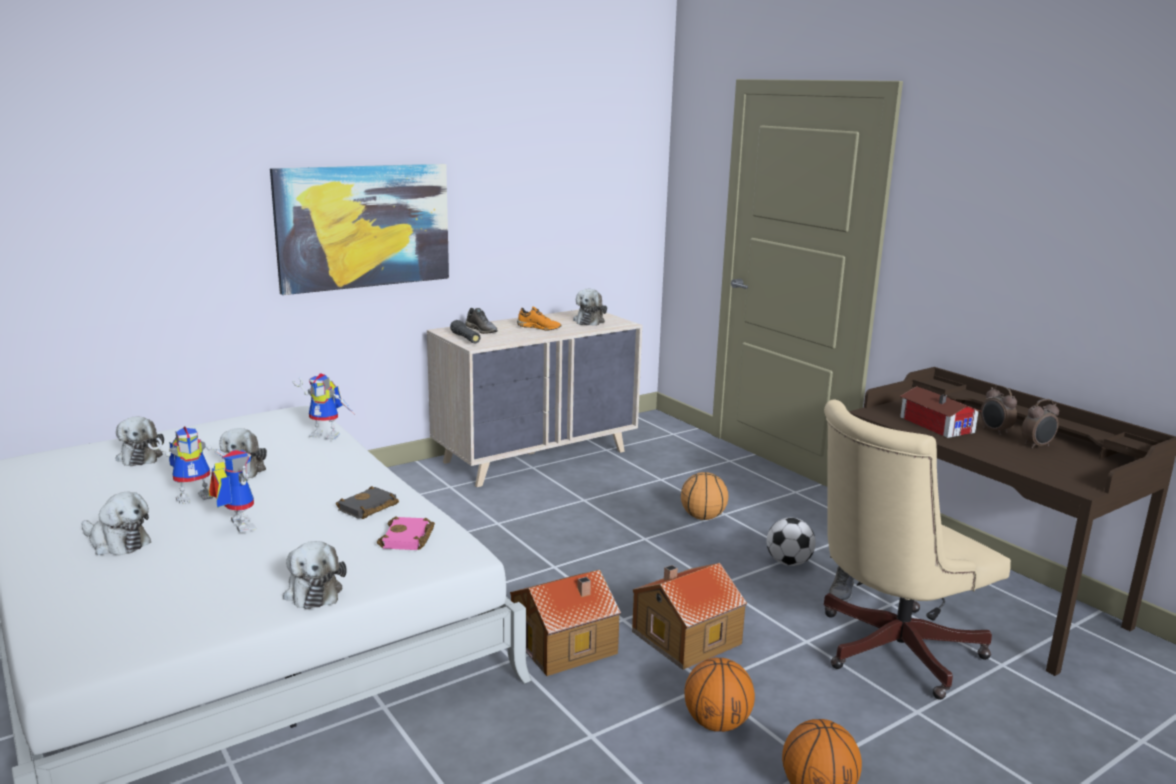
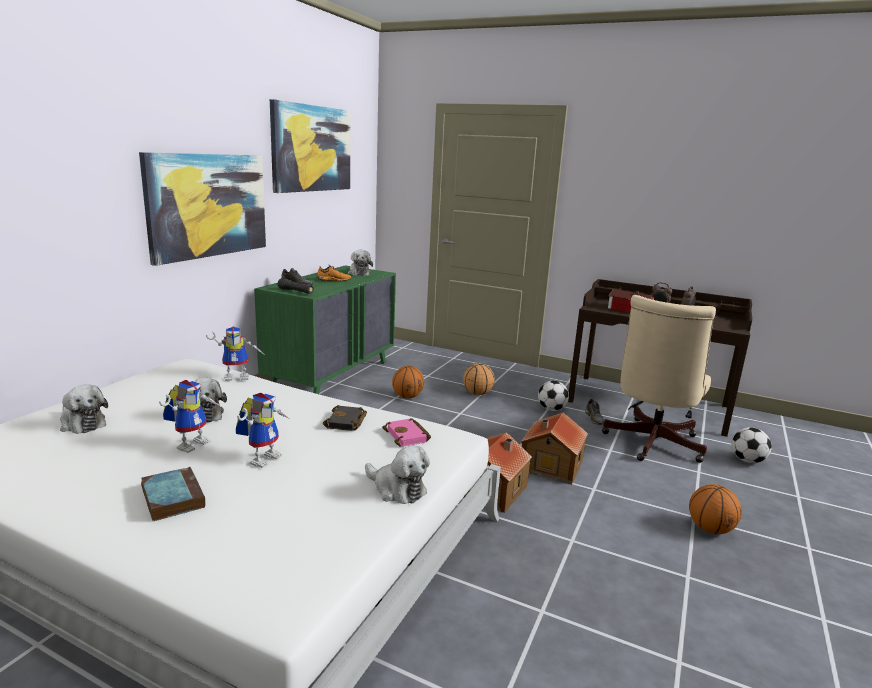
camera: 30 degrees left, 0 degrees up
plush toy [81,492,151,555] -> book [141,467,205,521]
toy robot [208,450,256,533] -> toy robot turned 90 degrees clockwise [236,393,289,468]
beige dresser [427,310,642,487] -> green dresser [254,266,396,394]
basketball [684,657,755,732] -> basketball moved to [392,366,424,398]
none -> picture [270,99,350,193]
none -> football [731,427,772,463]

